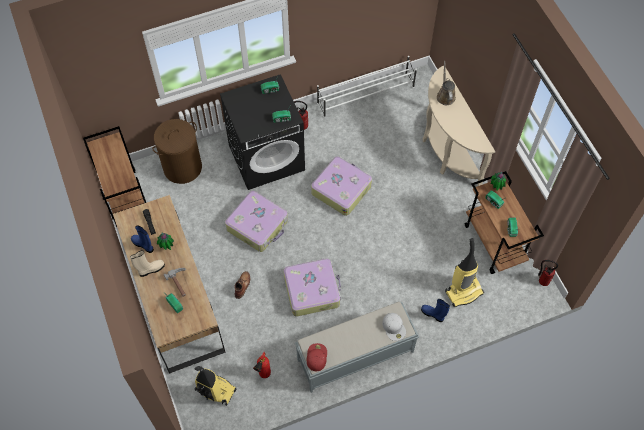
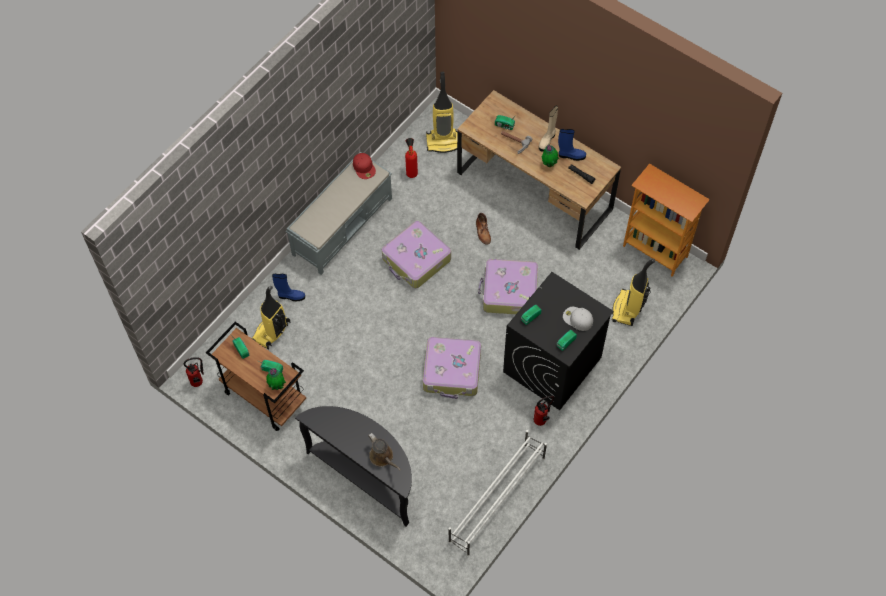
camera: 150 degrees right, 0 degrees up
brown cart [83,126,146,227] -> bookcase [623,164,710,277]
brown laundry basket [152,119,202,184] -> vacuum cleaner [612,259,655,326]
white cap [382,313,406,341] -> white cap moved to [563,307,593,331]
beige console table [422,66,495,186] -> black console table [295,406,412,526]

